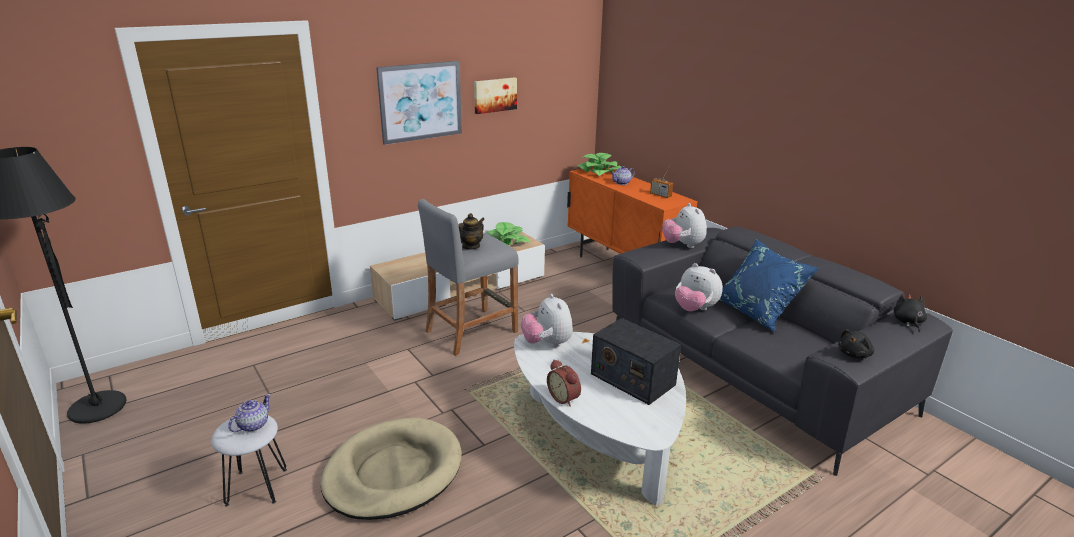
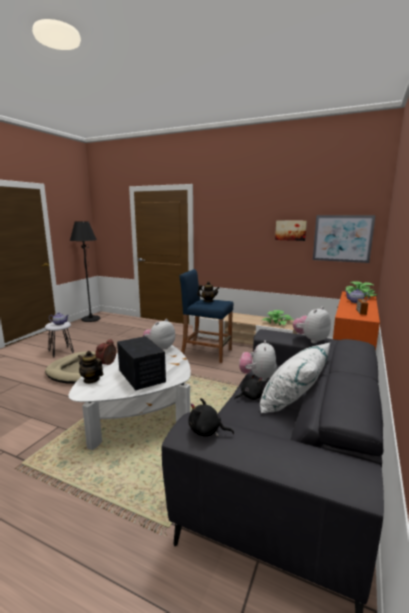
camera: 60 degrees right, 10 degrees down
picture [376,61,462,145] -> picture moved to [313,215,376,263]
grey stool [418,199,519,356] -> blue stool [179,269,233,363]
radio [591,318,681,405] -> radio turned 135 degrees clockwise [117,336,166,391]
blue pillow [719,239,820,333] -> white pillow [260,342,331,413]
black plush toy [894,294,927,332] -> black plush toy moved to [234,375,264,400]
none -> teapot [78,351,103,384]

